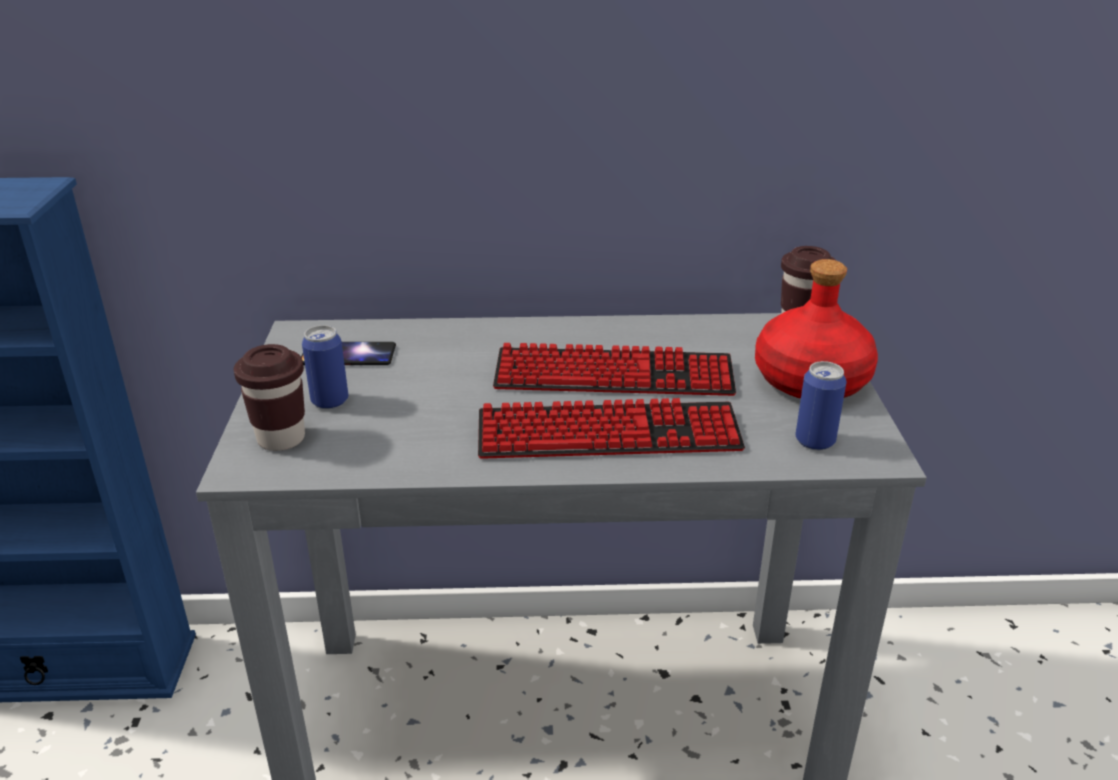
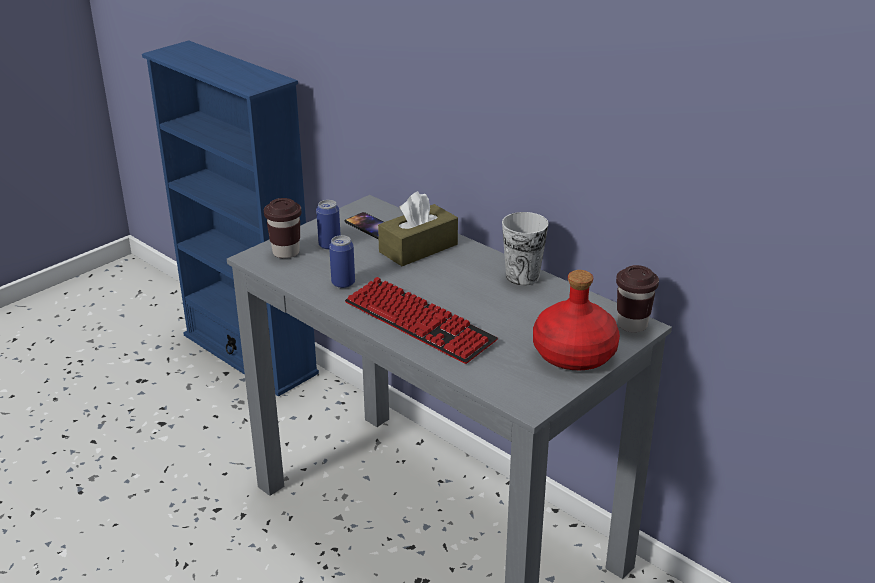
camera: 45 degrees right, 0 degrees up
keyboard [493,343,736,396] -> none
can [795,361,846,450] -> can moved to [329,235,355,288]
none -> brown tissue box [378,191,458,266]
none -> cup [502,212,549,286]

